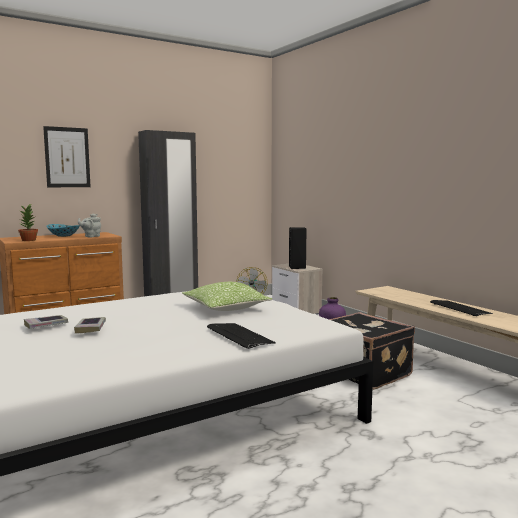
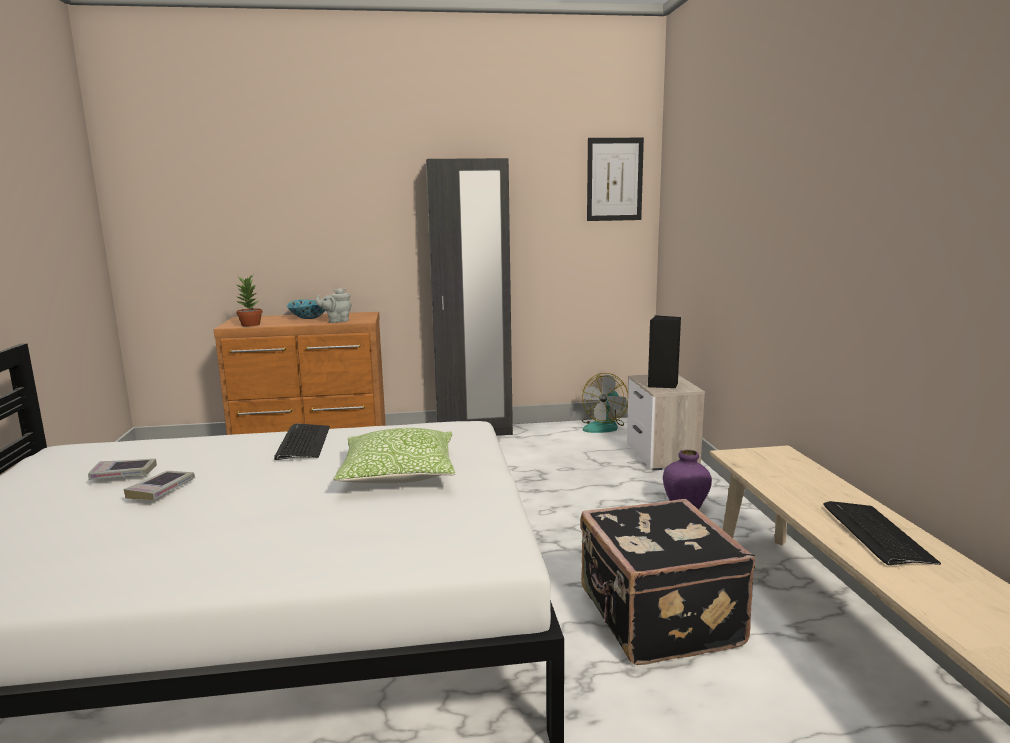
camera: 25 degrees right, 5 degrees up
picture [43,126,91,187] -> picture moved to [587,138,644,221]
keyboard [207,323,276,349] -> keyboard moved to [274,423,330,460]

